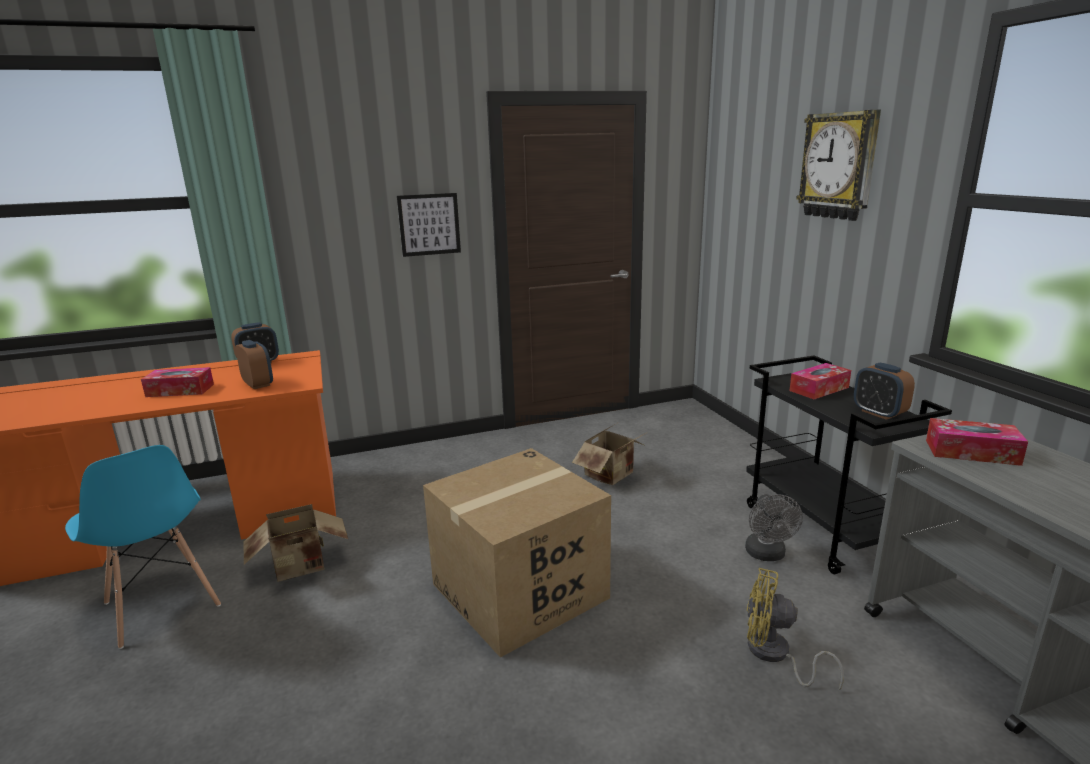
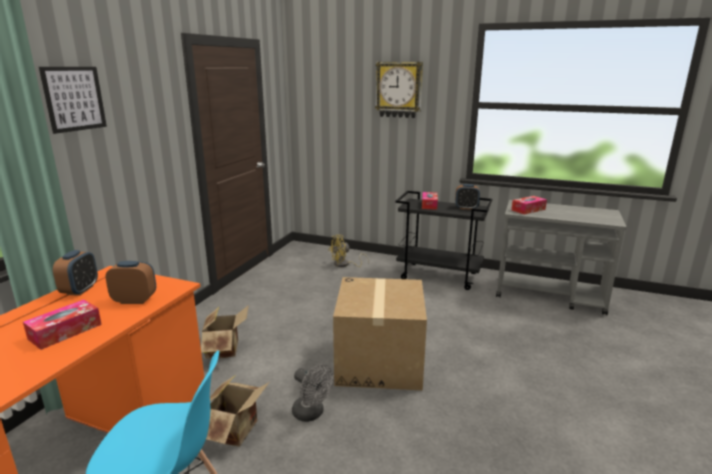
camera: 50 degrees left, 0 degrees up
picture [397,193,461,257] -> picture moved to [39,67,107,134]
cardboard box [572,423,646,485] -> cardboard box moved to [201,305,249,359]
grey fan [745,494,803,561] -> grey fan moved to [292,364,334,422]
yellow fan [747,568,844,692] -> yellow fan moved to [330,235,369,267]

